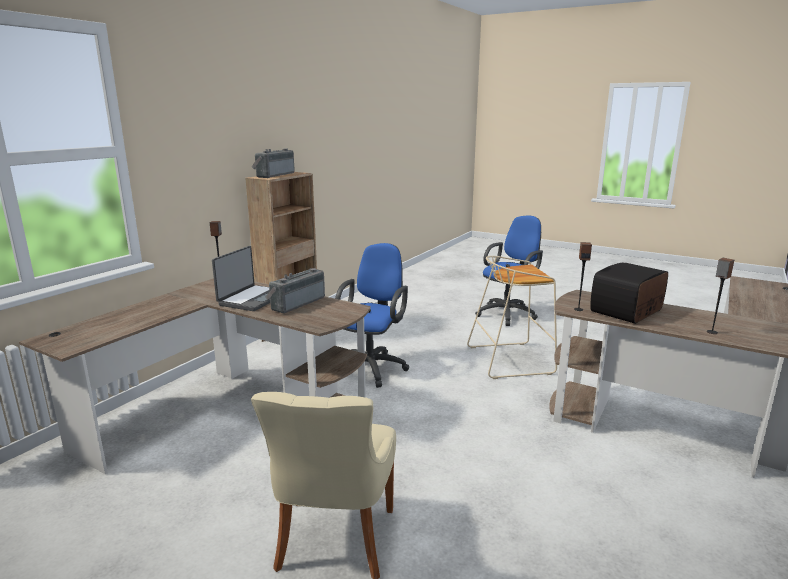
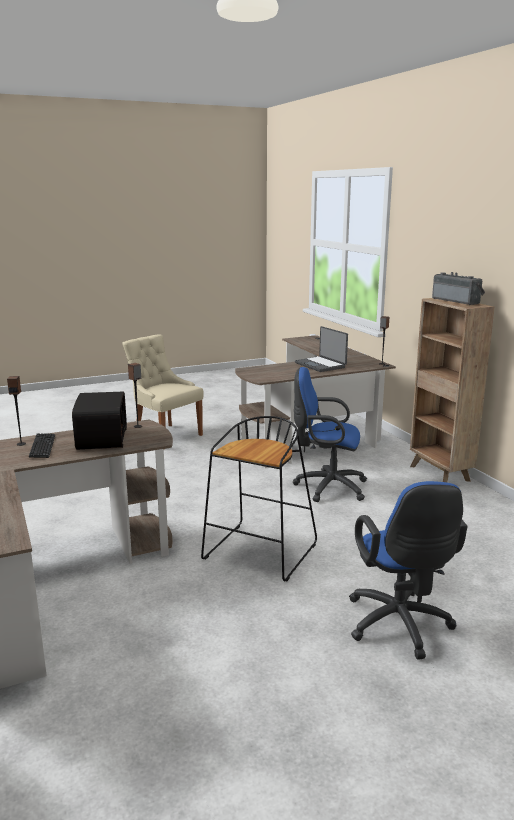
camera: 125 degrees right, 0 degrees up
radio [265,268,325,313] -> none
blue office chair [335,243,409,388] -> blue office chair turned 135 degrees clockwise [293,367,367,502]
beige stool [467,256,557,379] -> black stool [201,416,317,581]
none -> keyboard [29,433,55,458]

